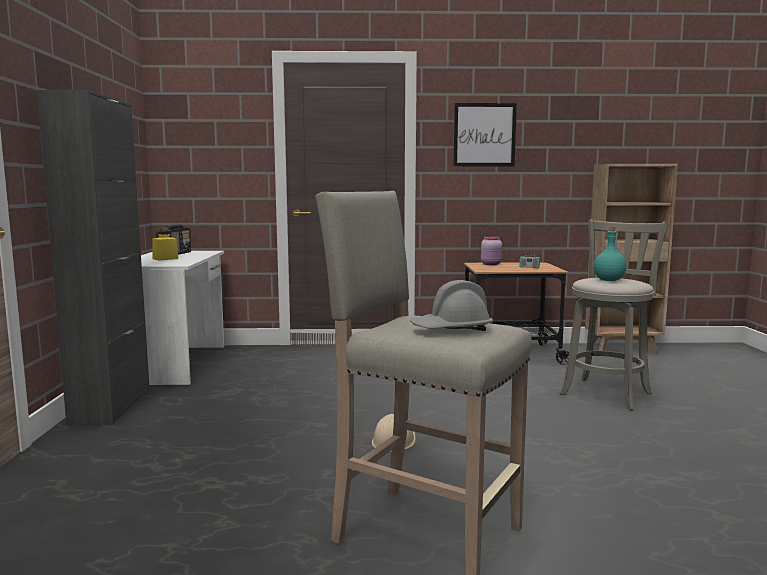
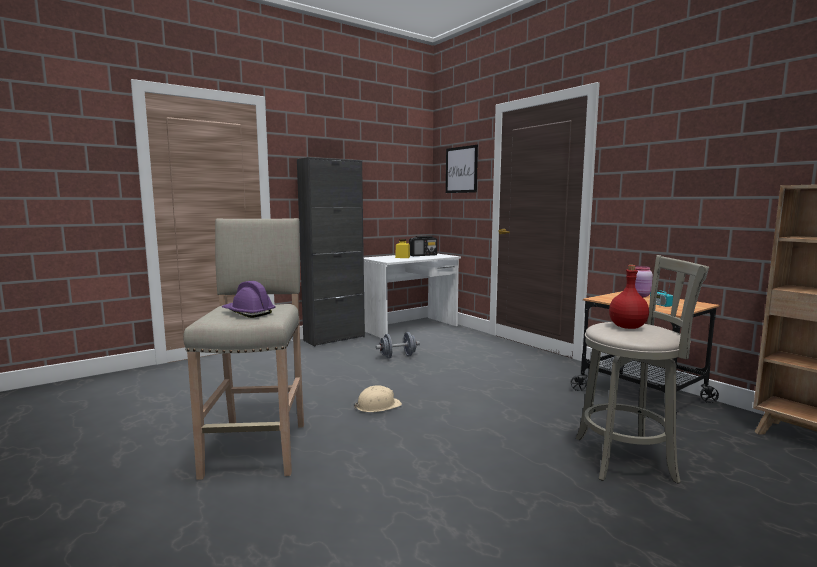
camera: 55 degrees right, 0 degrees up
grey hard hat [410,280,493,331] -> purple hard hat [222,281,276,318]
picture [453,103,517,167] -> picture moved to [446,145,478,193]
turquoise bottle [594,227,626,281] -> red bottle [609,265,649,329]
none -> grey dumbbell [376,332,420,359]

